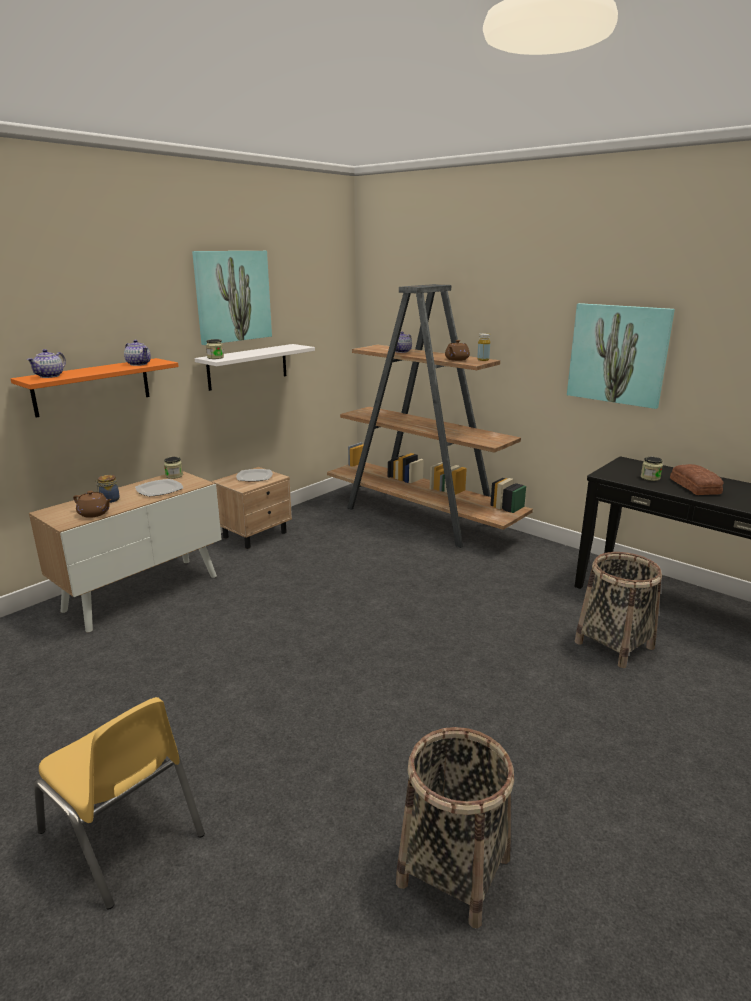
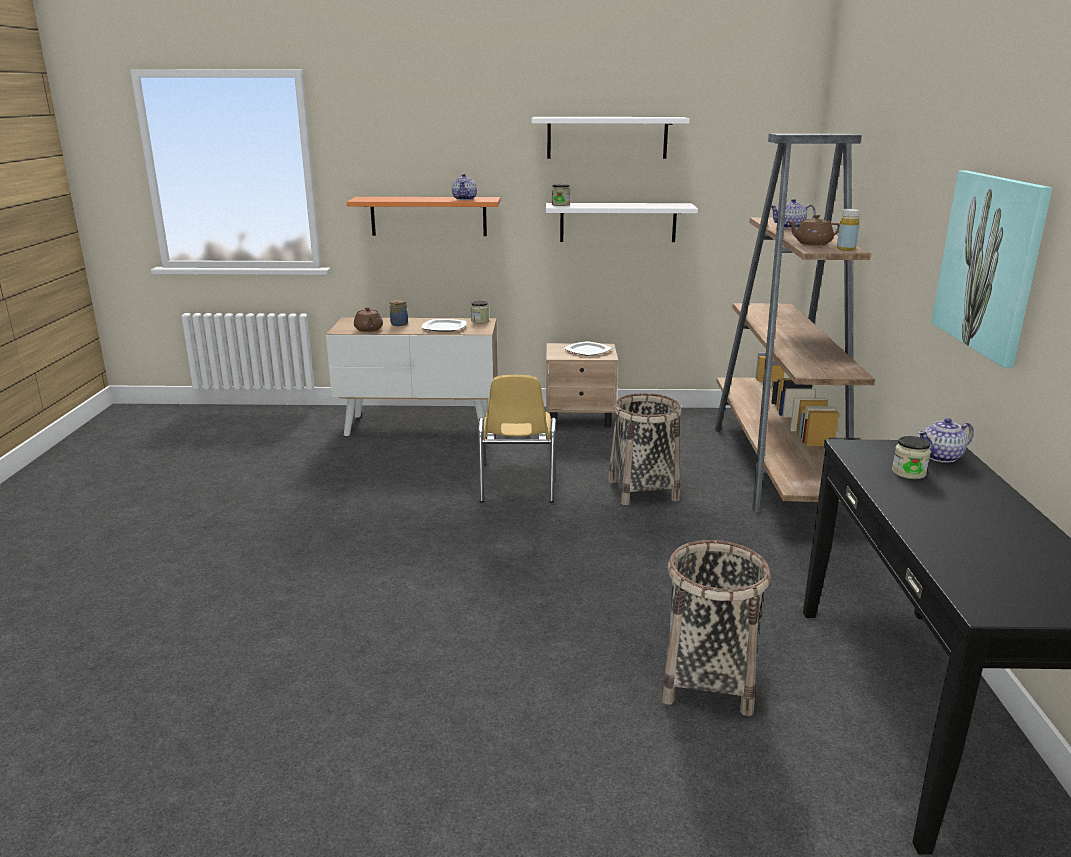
camera: 50 degrees right, 0 degrees up
teapot [27,349,66,378] -> teapot moved to [917,418,973,463]
yellow chair [34,697,205,909] -> yellow chair moved to [478,375,556,503]
picture [192,251,272,345] -> white shelf [532,117,690,159]
basket [396,727,514,928] -> basket moved to [608,393,681,505]
bread [670,464,724,495] -> none

